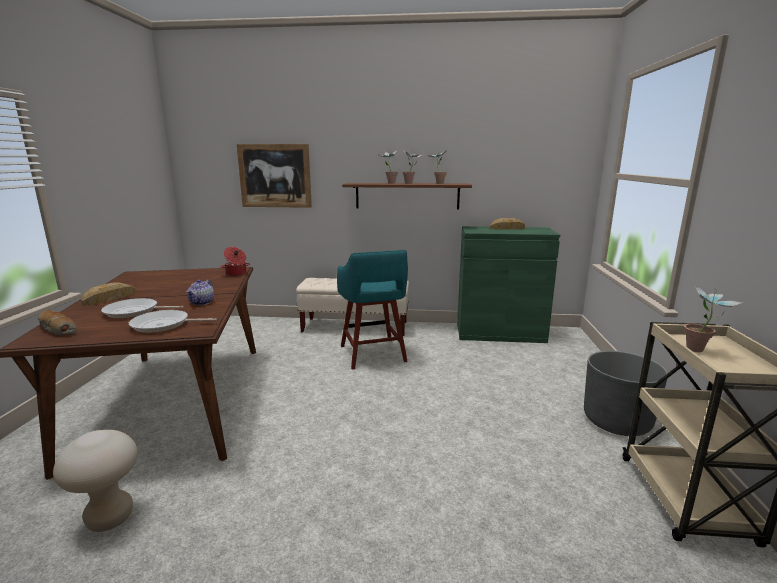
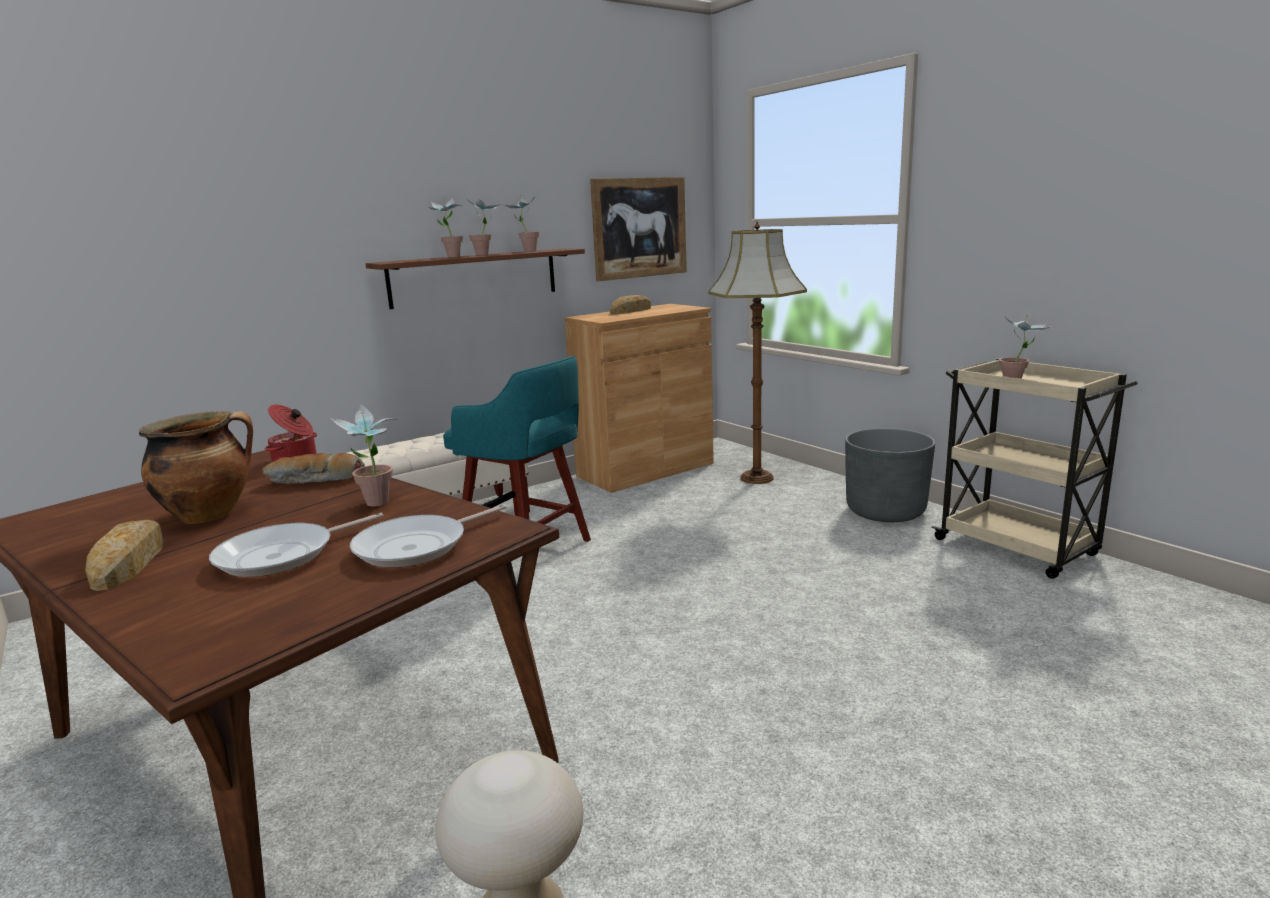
camera: 40 degrees left, 0 degrees up
bread [38,310,77,335] -> bread moved to [263,453,365,484]
teapot [186,280,214,305] -> potted plant [330,404,397,506]
picture [237,144,312,208] -> picture moved to [590,177,687,281]
green cabinet [457,226,560,343] -> brown cabinet [565,304,714,493]
none -> cooking pot [139,411,253,524]
none -> floor lamp [708,221,807,484]

